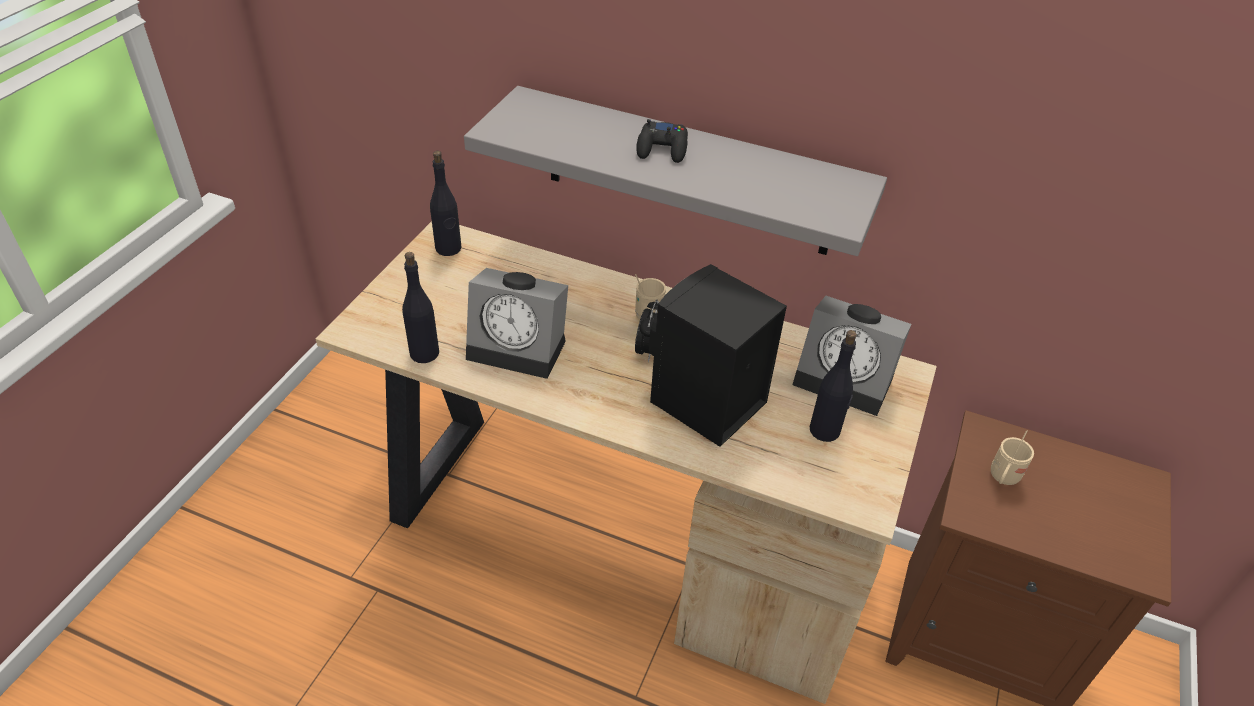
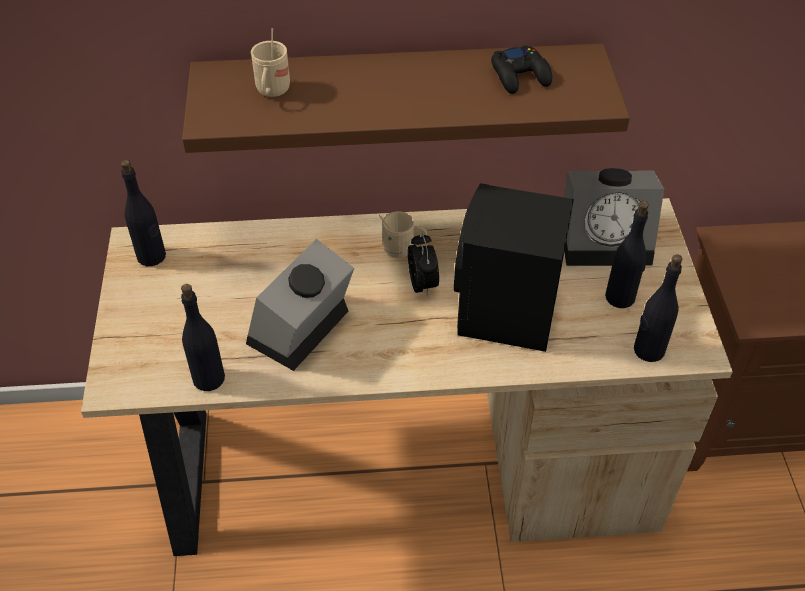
camera: 25 degrees left, 5 degrees up
grey shelf [464,86,887,256] -> brown shelf [182,44,630,153]
alarm clock [466,268,568,379] -> alarm clock turned 135 degrees clockwise [246,239,354,371]
black game controller [636,119,688,163] -> black game controller moved to [491,45,552,94]
beige mug [991,430,1034,485] -> beige mug moved to [251,28,290,97]
none -> black bottle [634,254,682,362]

